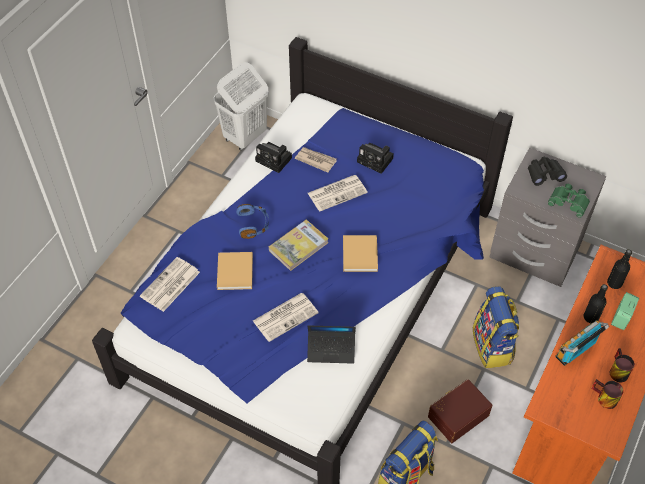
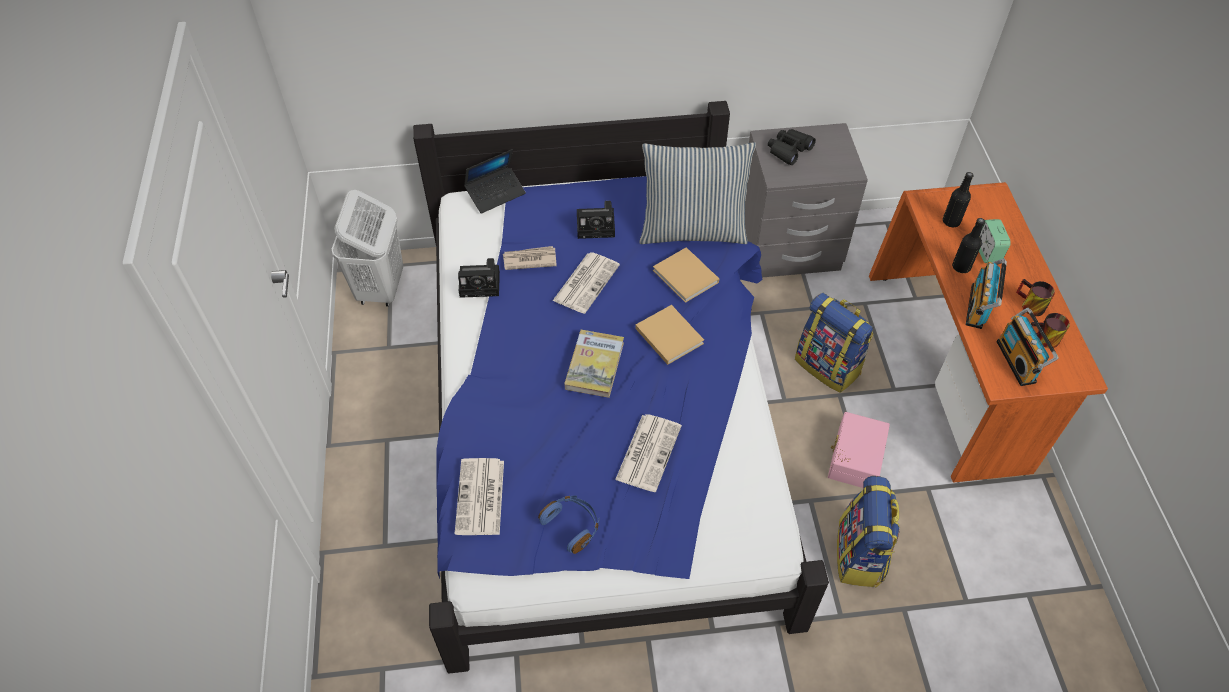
camera: 35 degrees left, 0 degrees up
beige book [217,252,253,290] -> beige book moved to [653,247,719,303]
blue headphones [236,204,269,239] -> blue headphones moved to [538,495,599,554]
laptop [307,325,356,364] -> laptop moved to [464,149,526,214]
brown storage box [428,379,492,443] -> pink storage box [828,412,890,488]
green binoculars [548,184,590,218] -> none
none -> pillow [640,142,756,244]
none -> radio [996,308,1059,386]

